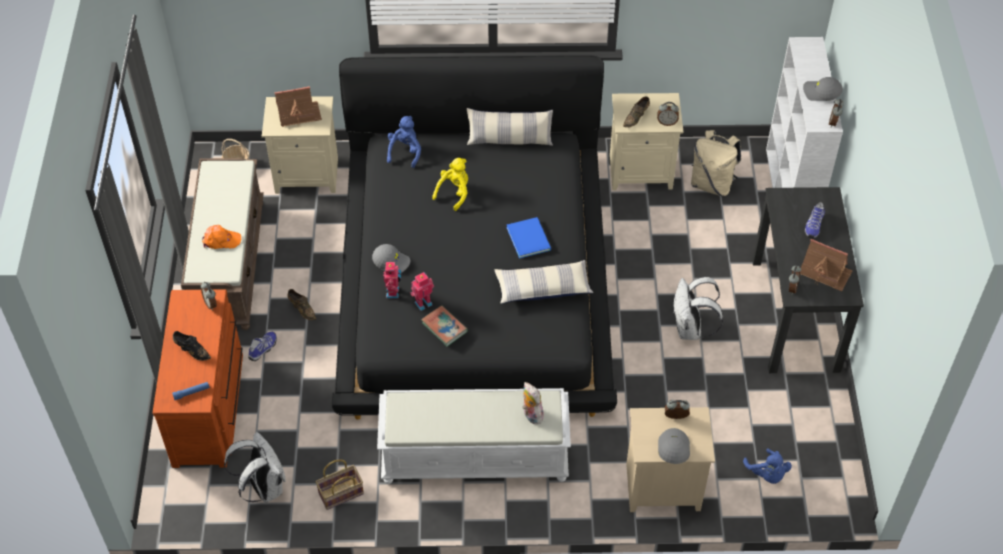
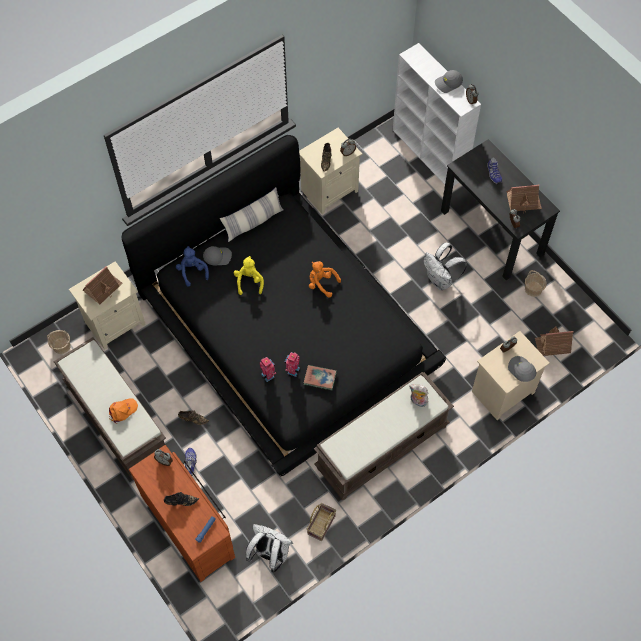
camera: 35 degrees left, 10 degrees up
grey cap [372,244,410,273] -> grey cap moved to [203,246,232,265]
white bench [377,388,571,484] -> brown bench [314,372,454,500]
pillow [495,260,593,304] -> none
blue book [506,217,551,259] -> orange plush toy [309,261,341,298]
beige backpack [691,130,741,196] -> none
blue plush toy [743,448,792,484] -> toy house [535,326,574,356]
none -> basket [525,270,547,297]

